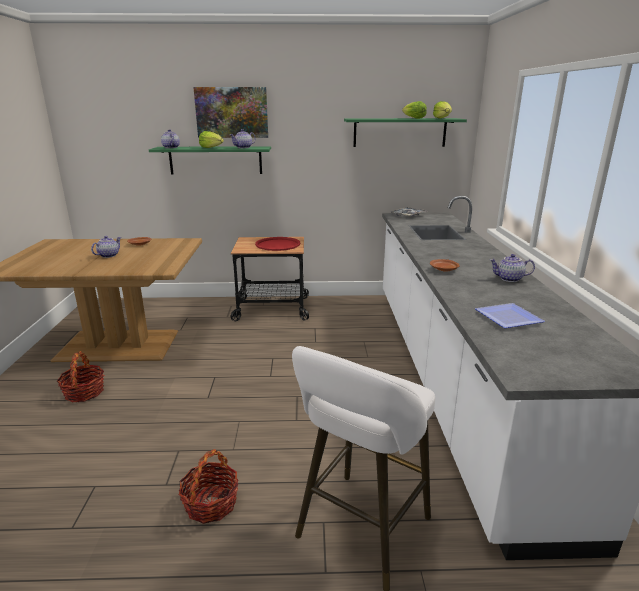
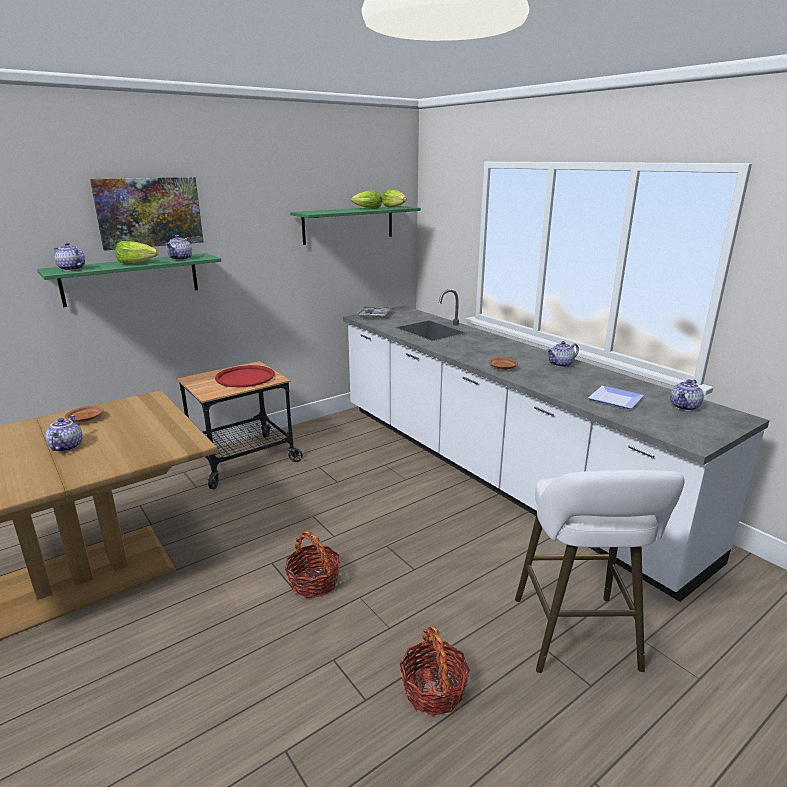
camera: 35 degrees left, 0 degrees up
basket [57,351,104,402] -> basket moved to [285,531,340,598]
none -> teapot [670,379,704,411]

